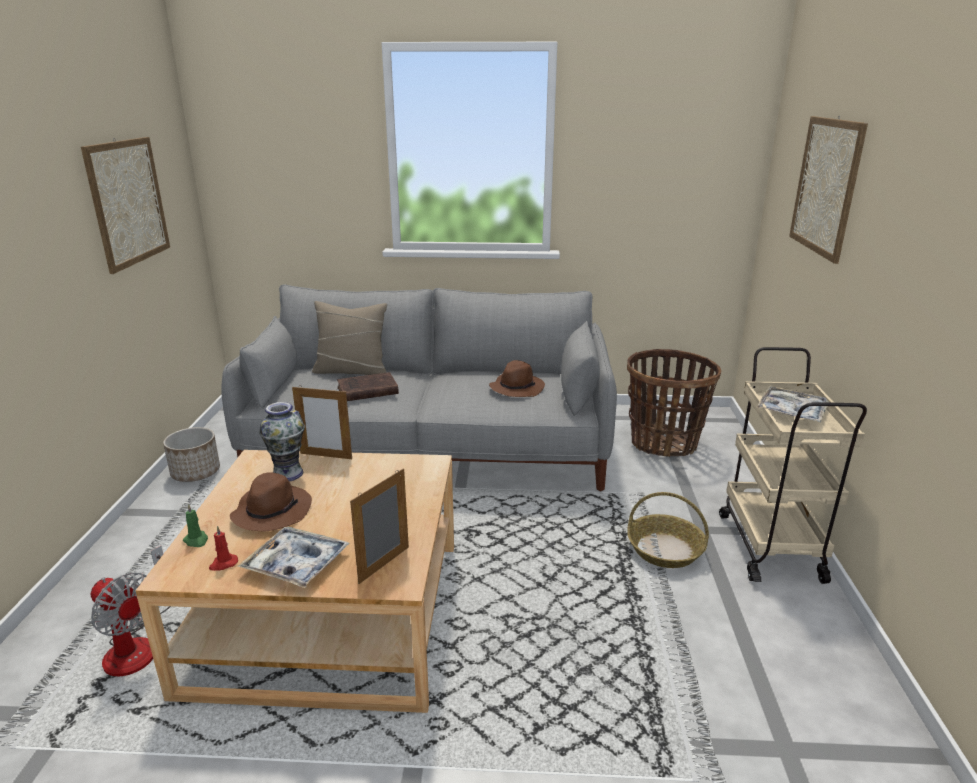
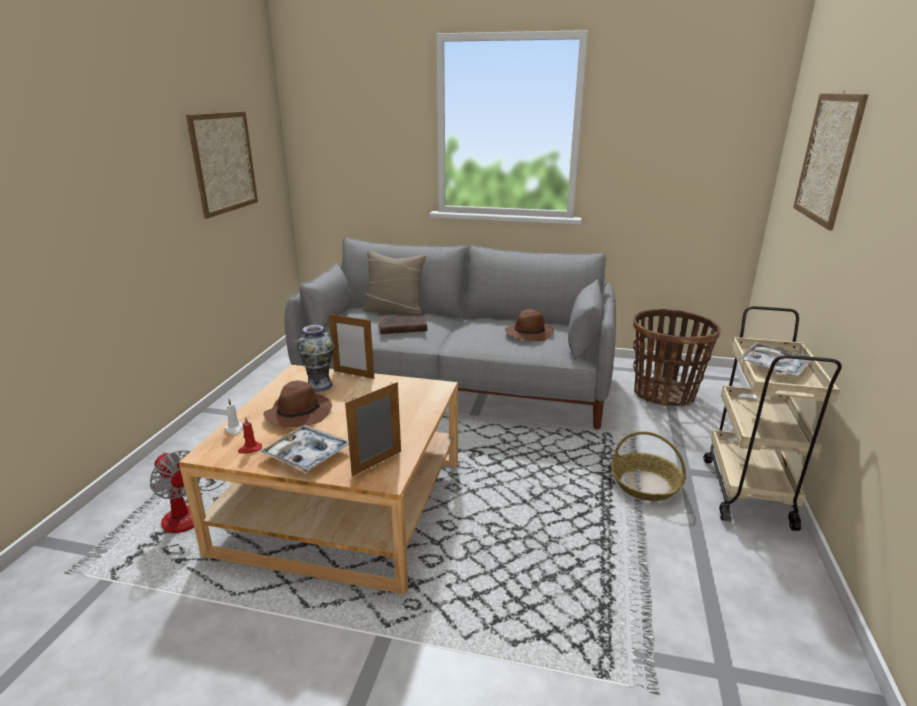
camera: 10 degrees right, 0 degrees up
planter [163,427,220,482] -> none
green candle [183,504,208,547] -> white candle [224,399,243,435]

